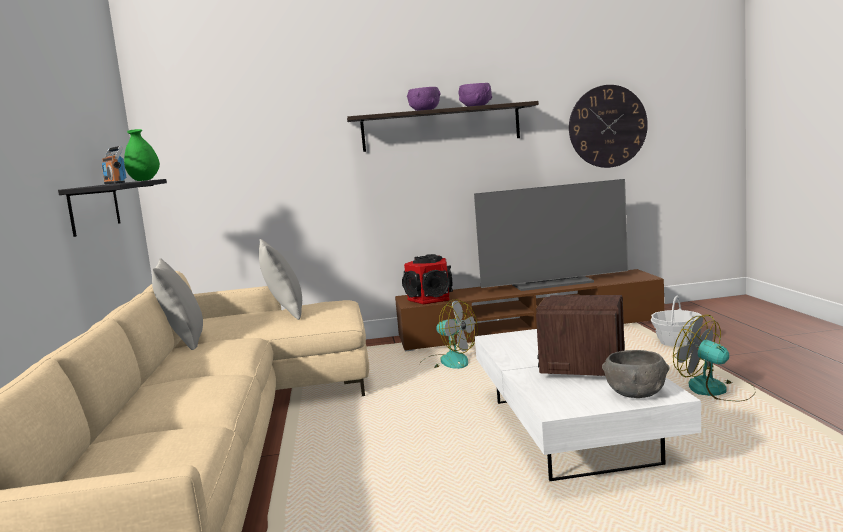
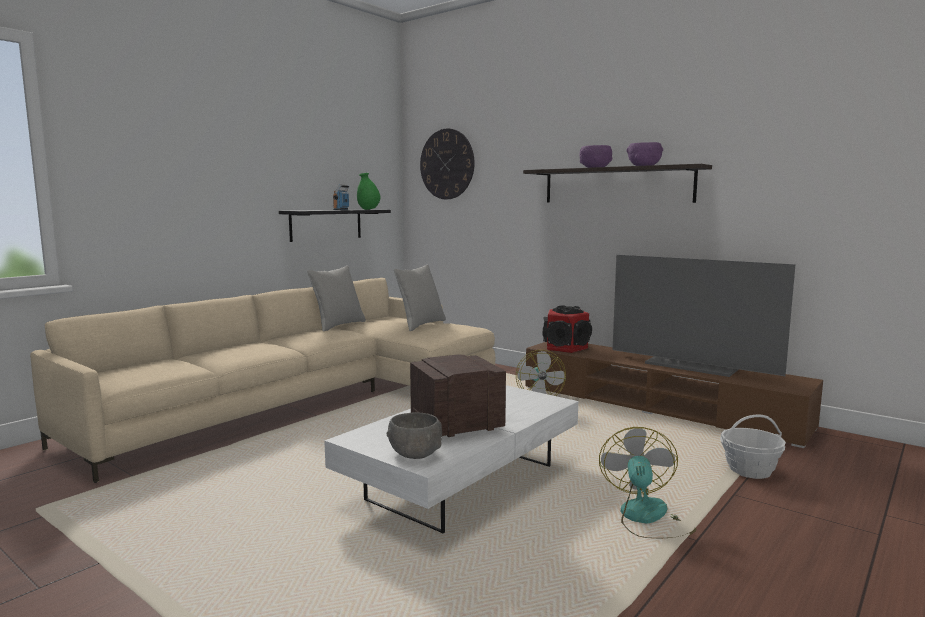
camera: 45 degrees right, 0 degrees up
wall clock [569,85,648,168] -> wall clock moved to [420,128,474,199]

